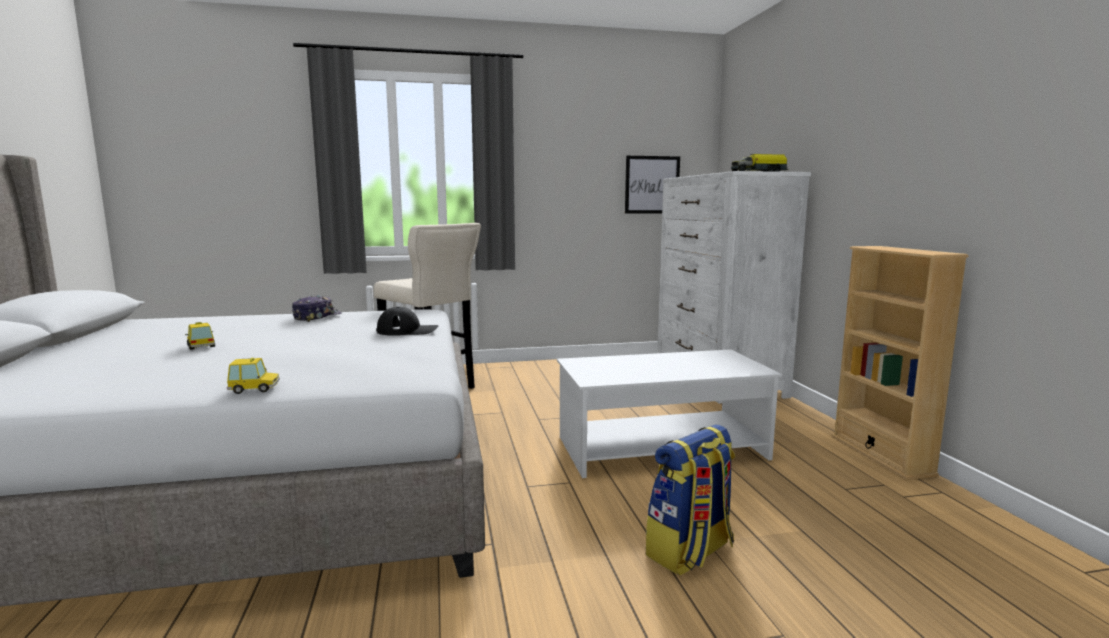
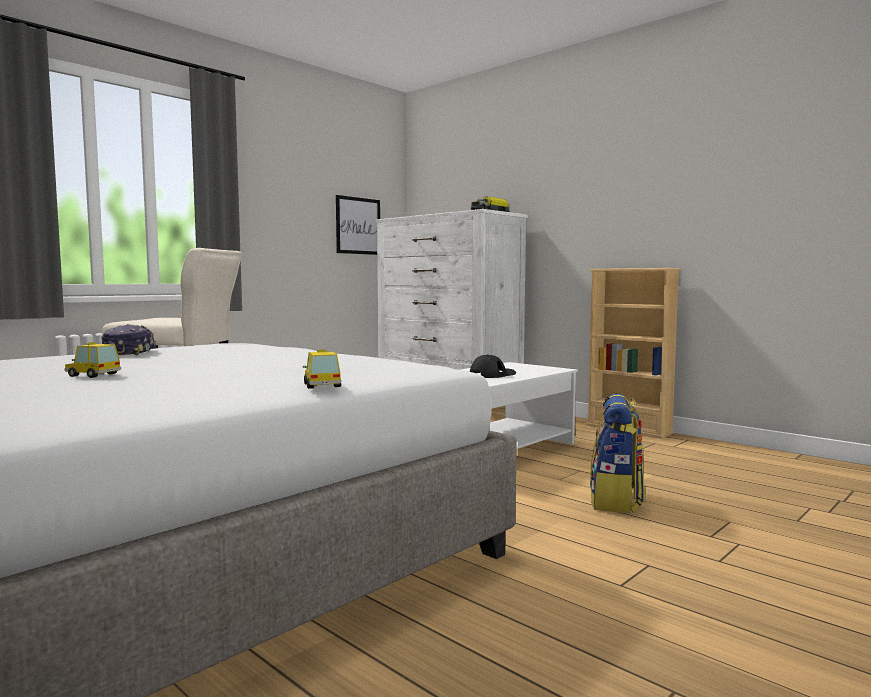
camera: 35 degrees left, 5 degrees down
toy car [227,358,279,394] -> toy car turned 60 degrees counterclockwise [303,349,341,389]
black cap [376,307,439,336] -> black cap moved to [470,354,516,378]

